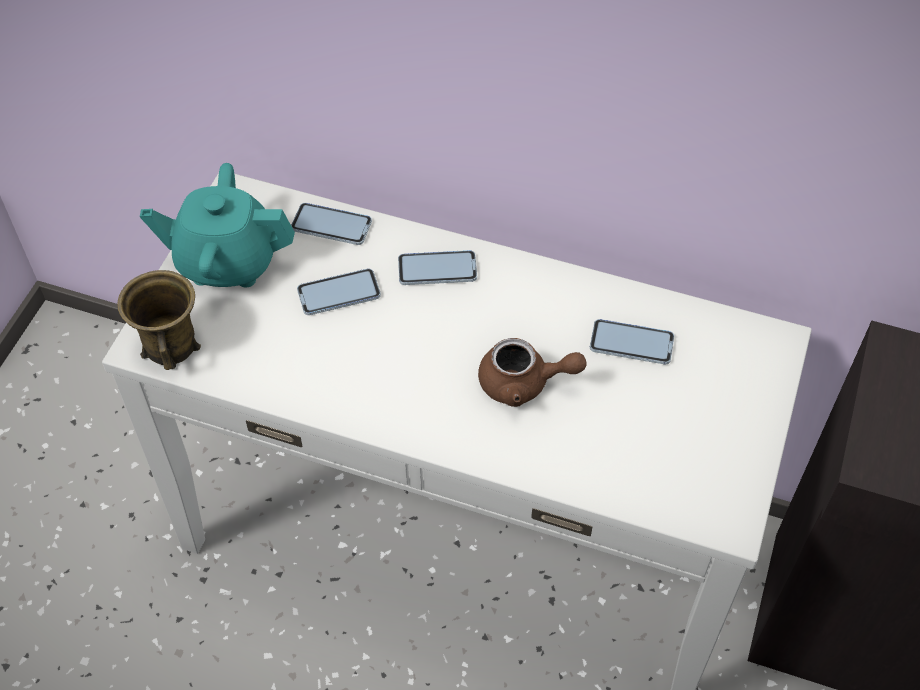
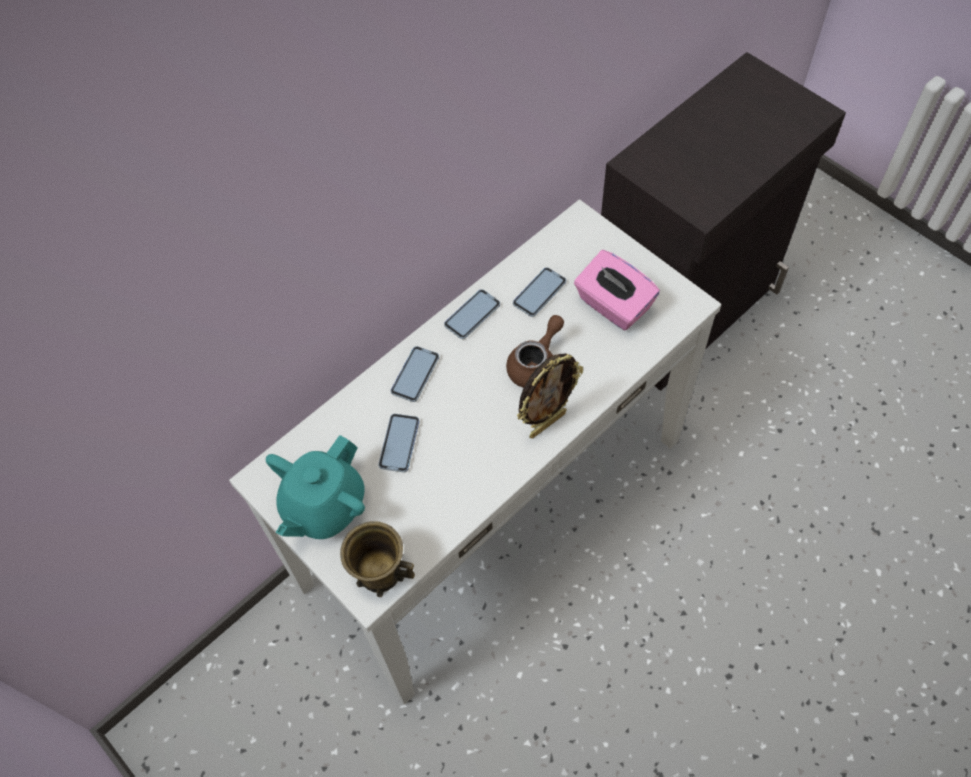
camera: 60 degrees left, 5 degrees up
phone [291,203,372,245] -> phone moved to [444,289,500,339]
none -> picture frame [517,353,583,438]
none -> pink tissue box [574,250,660,330]

